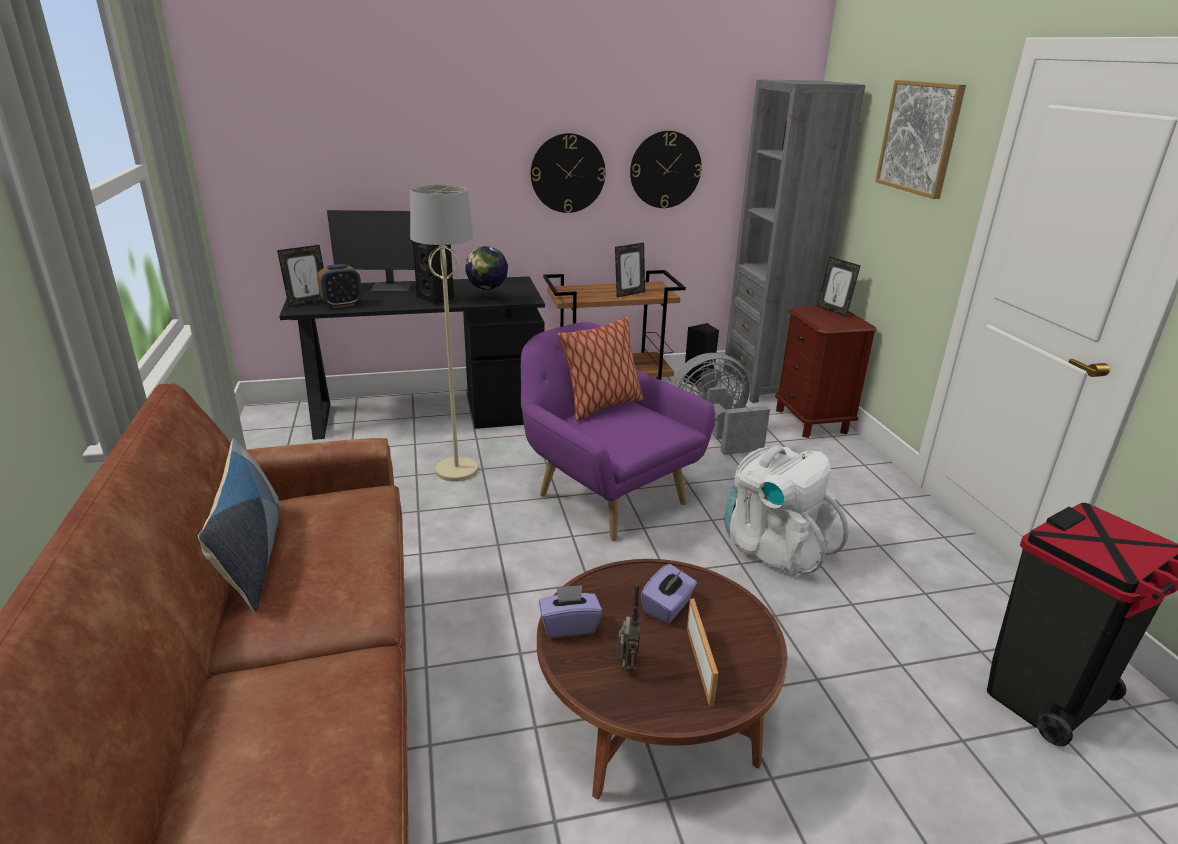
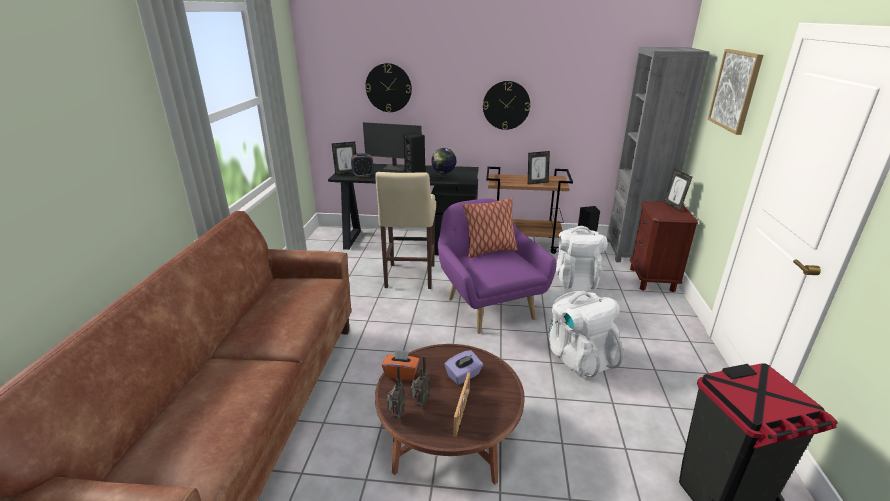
camera: 20 degrees right, 0 degrees up
pillow [198,438,280,612] -> none
beige floor lamp [410,185,478,482] -> beige stool [375,172,436,289]
purple tissue box [539,585,602,638] -> orange tissue box [382,350,420,381]
wall clock [630,131,702,208] -> wall clock moved to [365,63,412,112]
grey fan [670,353,770,455] -> white backpack [556,226,607,291]
none -> radio [387,365,405,419]

